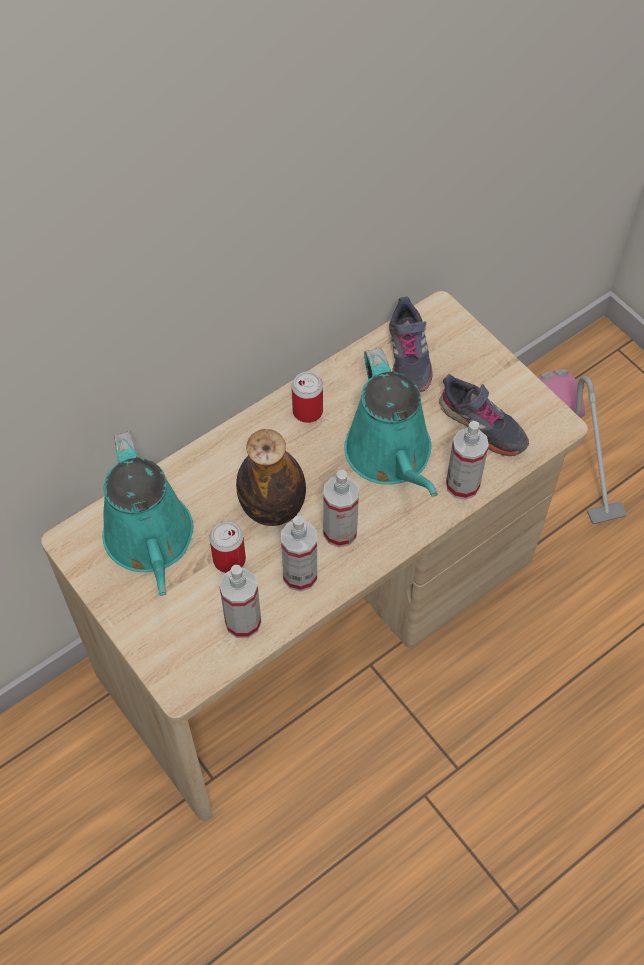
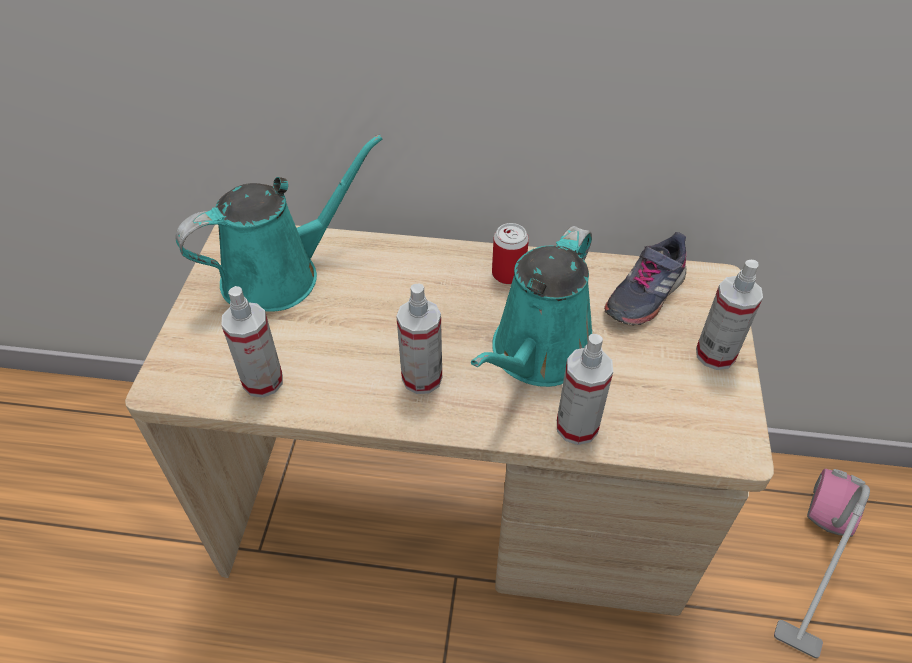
camera: 45 degrees right, 10 degrees down
turquoise watering can [102,431,193,596] -> turquoise watering can turned 150 degrees counterclockwise [175,135,382,312]
can [209,521,246,573] -> none
bottle [236,429,306,526] -> none
spray bottle [281,515,317,592] -> spray bottle moved to [696,260,763,370]
grey shoe [439,374,529,456] -> none

